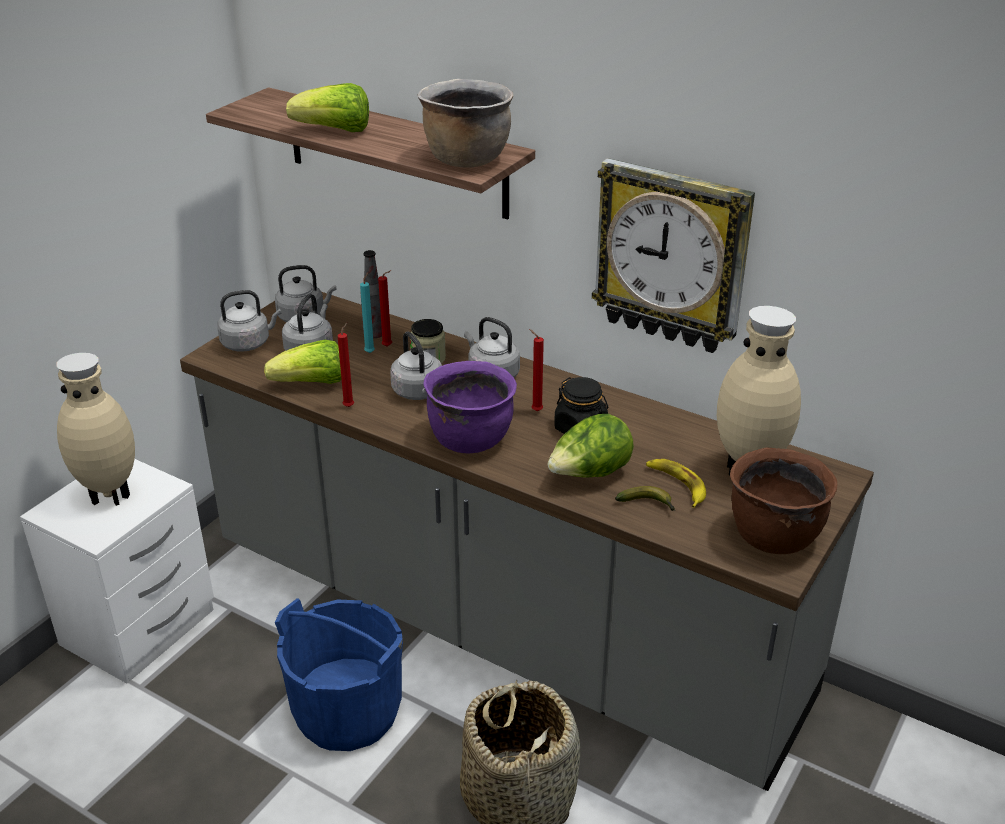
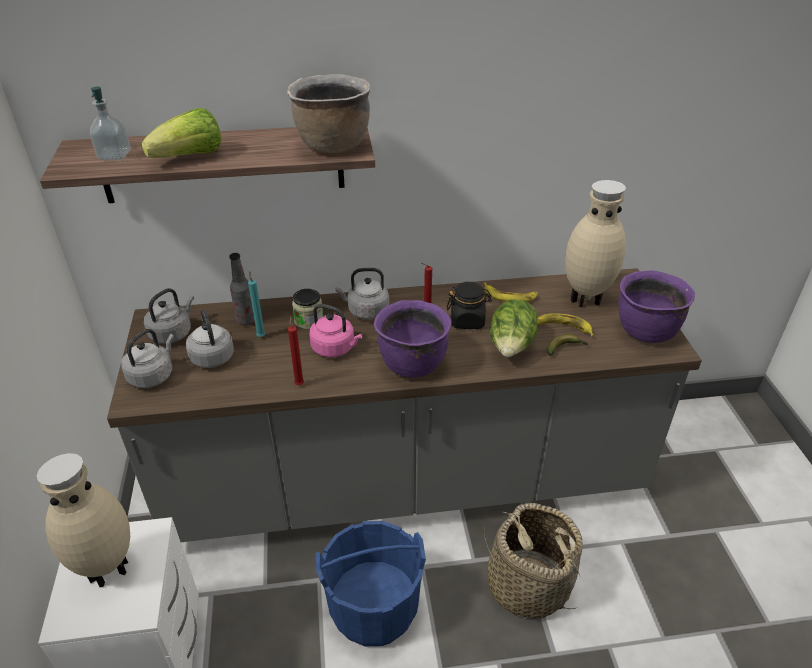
camera: 40 degrees left, 5 degrees up
lettuce [264,340,341,384] -> none
red candle [378,270,392,346] -> none
grey kettle [390,332,442,400] -> pink kettle [310,304,362,357]
wall clock [592,158,755,353] -> none
brown cooking pot [730,448,837,554] -> purple cooking pot [619,270,695,343]
none -> soap dispenser [90,87,131,161]
none -> banana [484,282,538,302]

